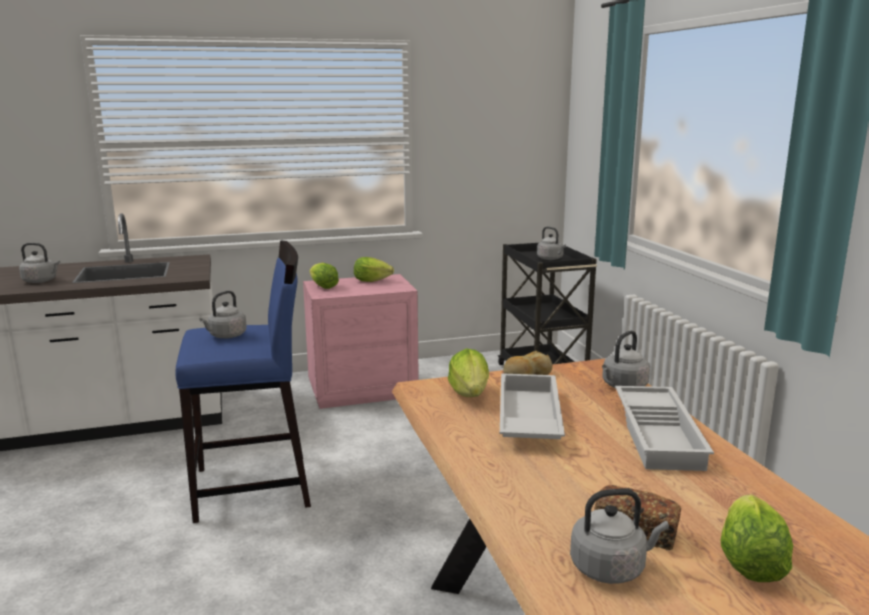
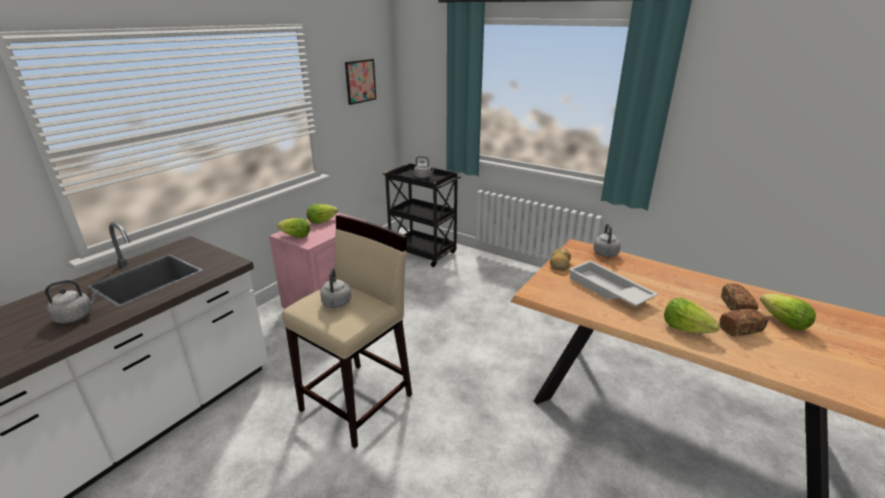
camera: 40 degrees left, 10 degrees up
blue stool [176,240,311,523] -> beige stool [282,215,412,448]
lettuce [448,349,489,397] -> lettuce moved to [664,298,720,333]
grey kettle [570,489,669,584] -> none
white tray [615,386,714,471] -> none
none -> picture [345,59,376,105]
none -> bread [721,284,758,311]

